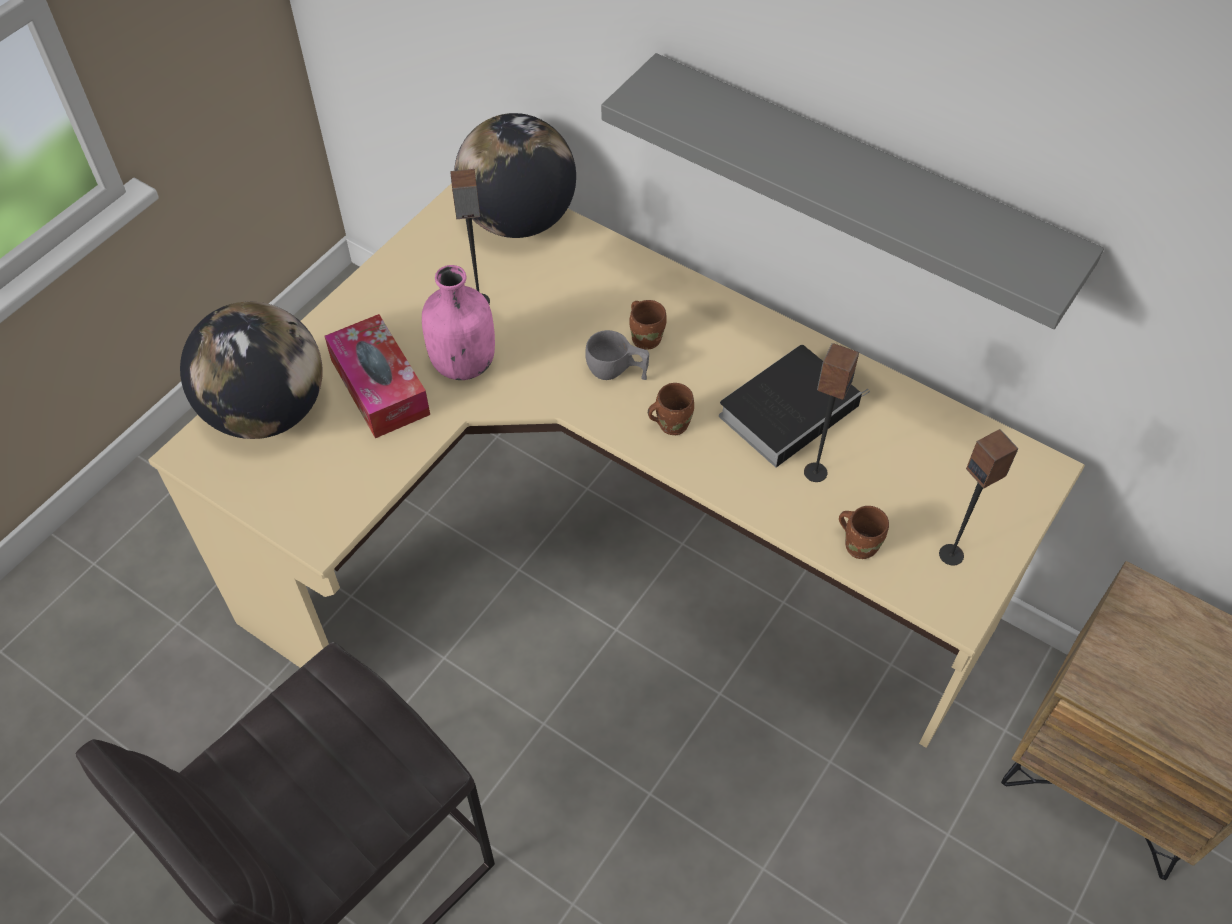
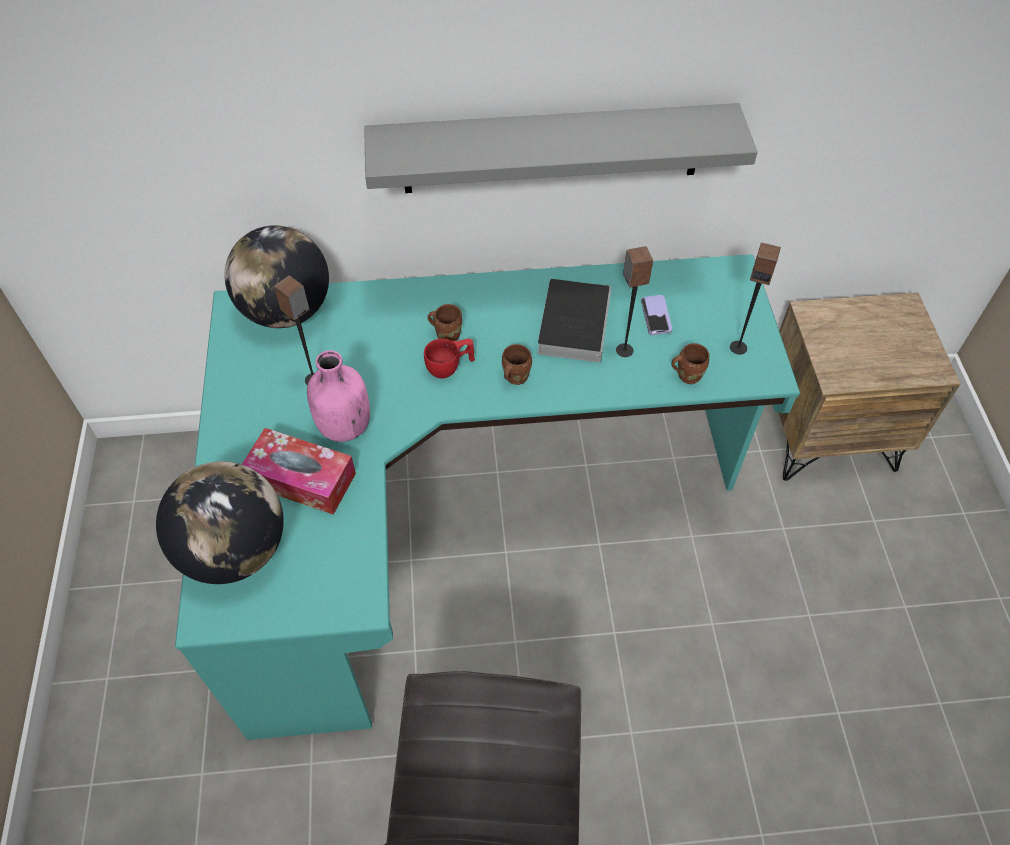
camera: 40 degrees left, 0 degrees up
beige desk [149,183,1085,748] -> turquoise desk [175,254,800,740]
grey cup [585,330,649,380] -> red cup [424,338,475,378]
none -> phone [641,295,672,335]

